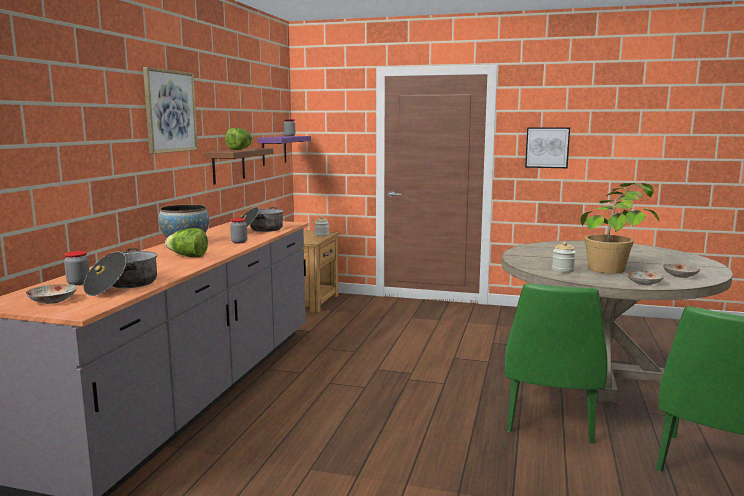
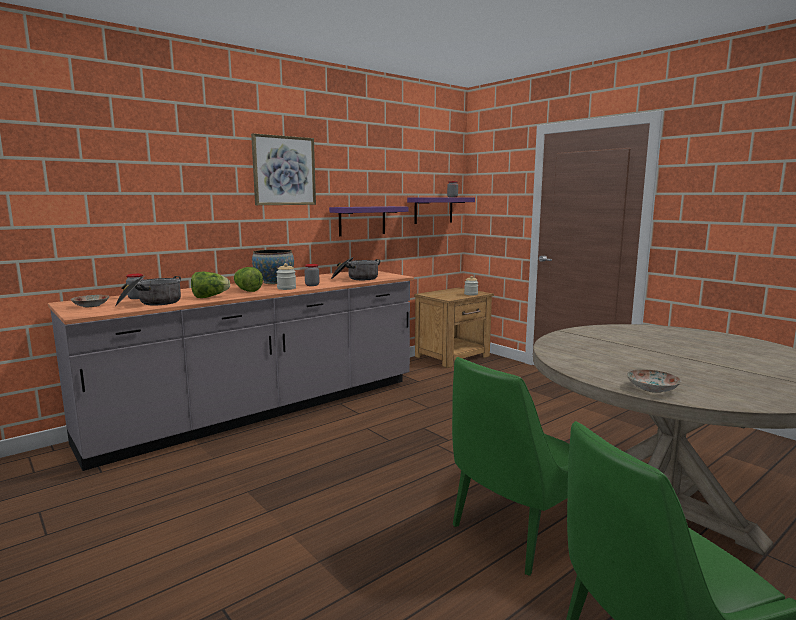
camera: 35 degrees right, 0 degrees up
brown shelf [205,148,273,185] -> purple shelf [329,206,408,236]
lettuce [225,128,253,150] -> lettuce moved to [191,272,230,298]
picture [525,127,570,168] -> none
jar [552,242,576,273] -> jar moved to [277,263,296,290]
potted plant [581,183,660,274] -> none
plate [663,264,700,278] -> none

